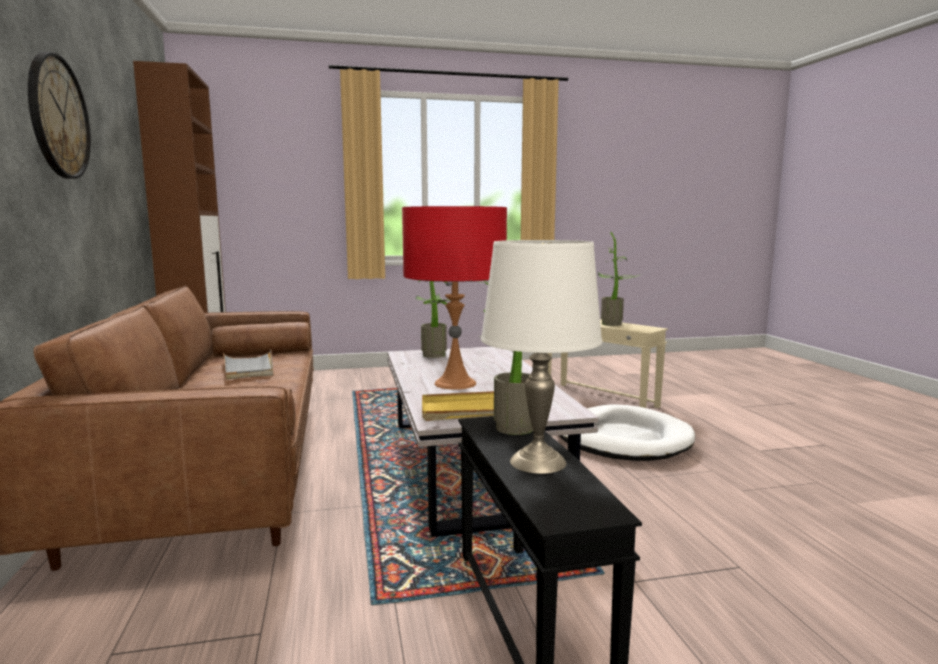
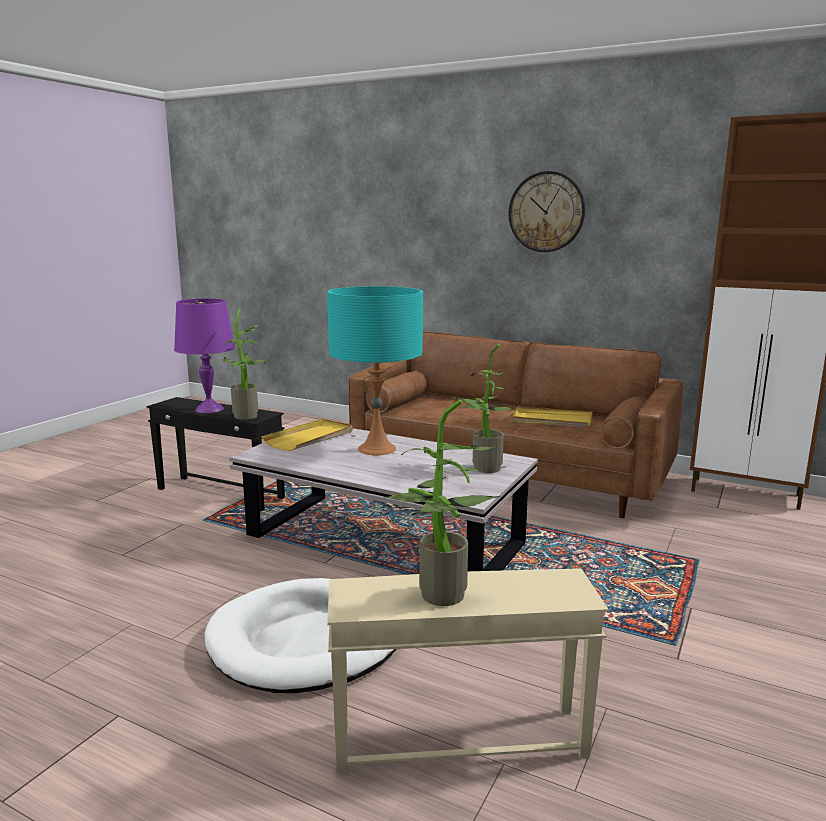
camera: 130 degrees right, 5 degrees up
grey tray [223,350,273,380] -> yellow tray [510,407,592,427]
red table lamp [402,206,507,390] -> turquoise table lamp [327,286,423,455]
white table lamp [481,240,602,474] -> purple table lamp [174,299,235,413]

